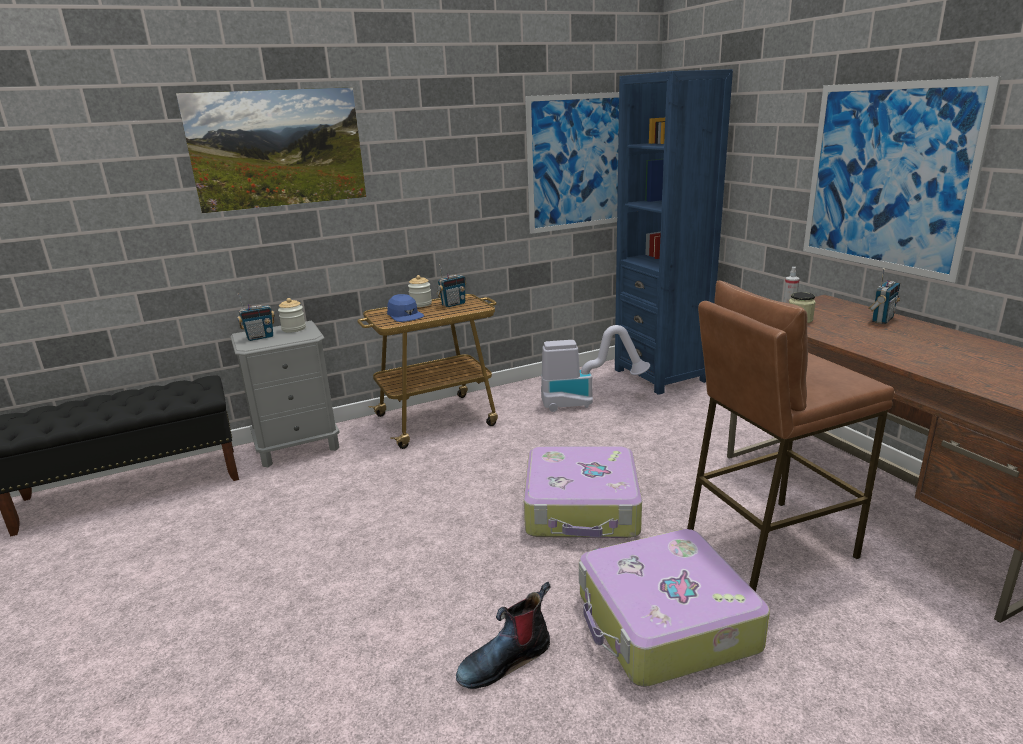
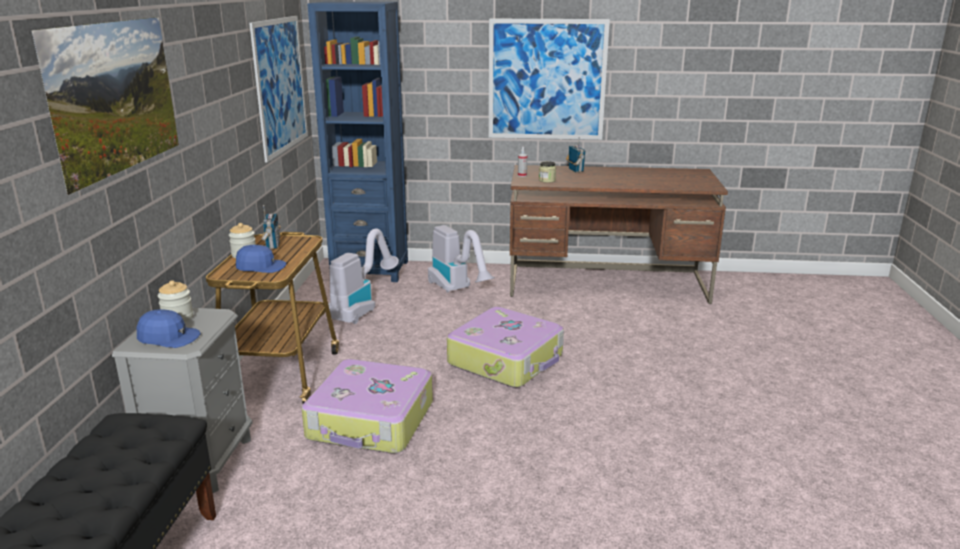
camera: 60 degrees left, 0 degrees up
radio [237,293,275,341] -> blue cap [137,309,201,348]
boot [456,582,551,689] -> none
suitcase [579,529,770,687] -> suitcase moved to [301,359,433,454]
brown stool [687,280,894,592] -> none
none -> vacuum cleaner [428,225,495,293]

